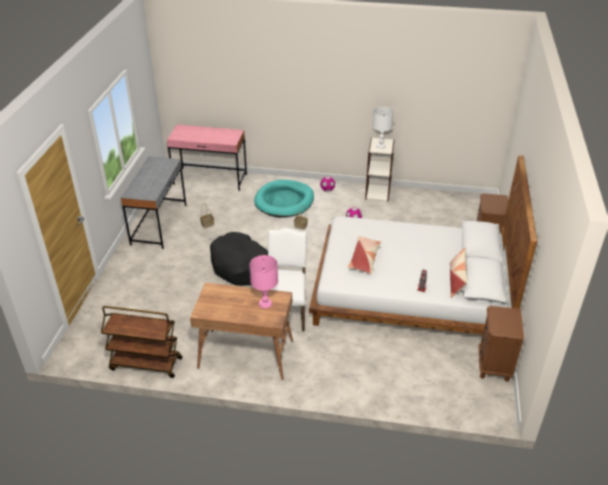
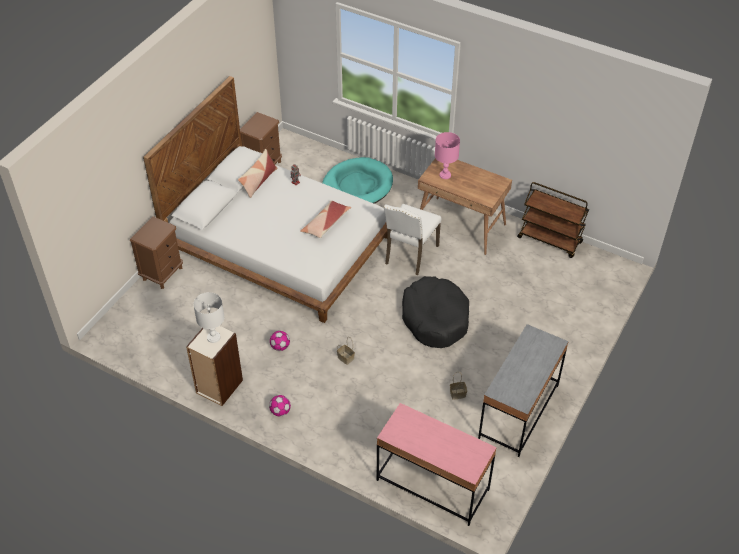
camera: 160 degrees left, 10 degrees up
turquoise dog bed [254,180,314,217] -> turquoise dog bed moved to [322,157,393,204]

